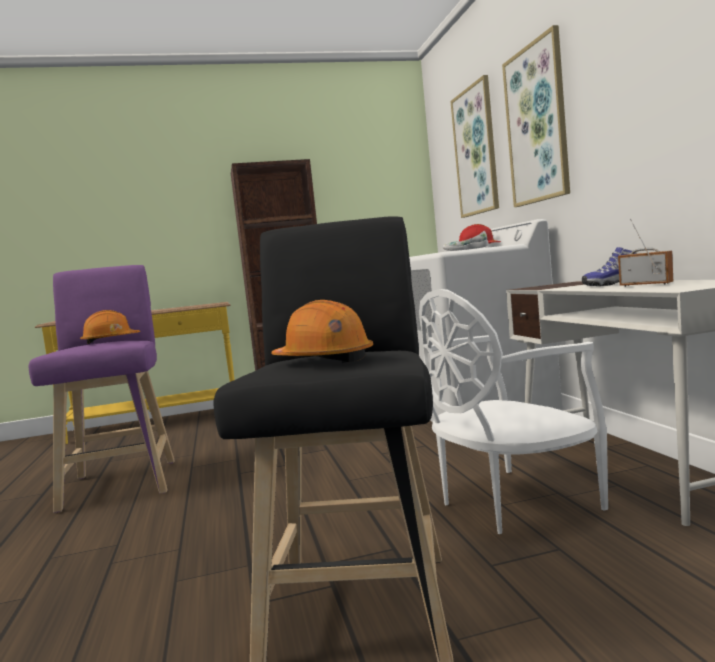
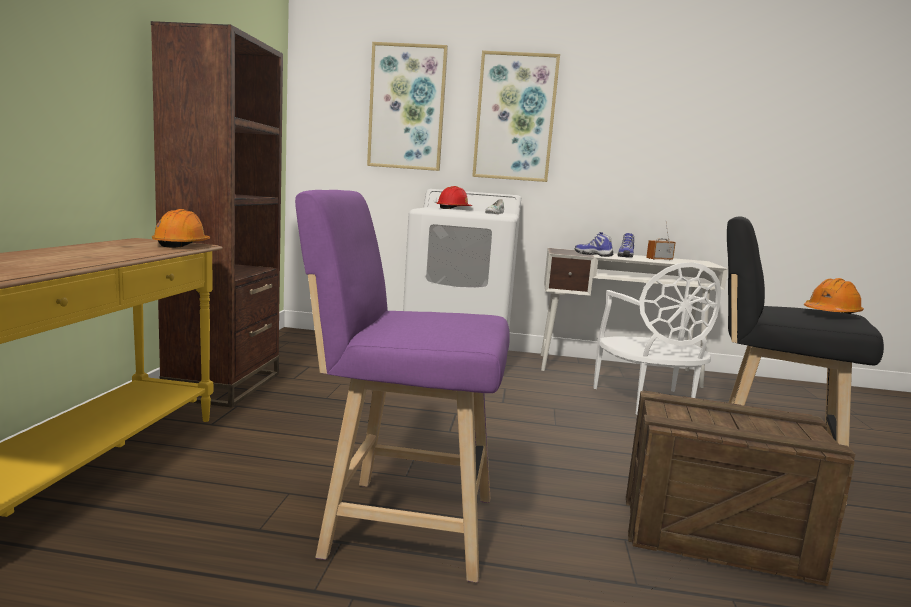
camera: 70 degrees left, 5 degrees up
orange hard hat [80,310,141,344] -> orange hard hat moved to [152,209,210,248]
none -> shoe [575,232,613,257]
none -> crate [626,390,855,586]

